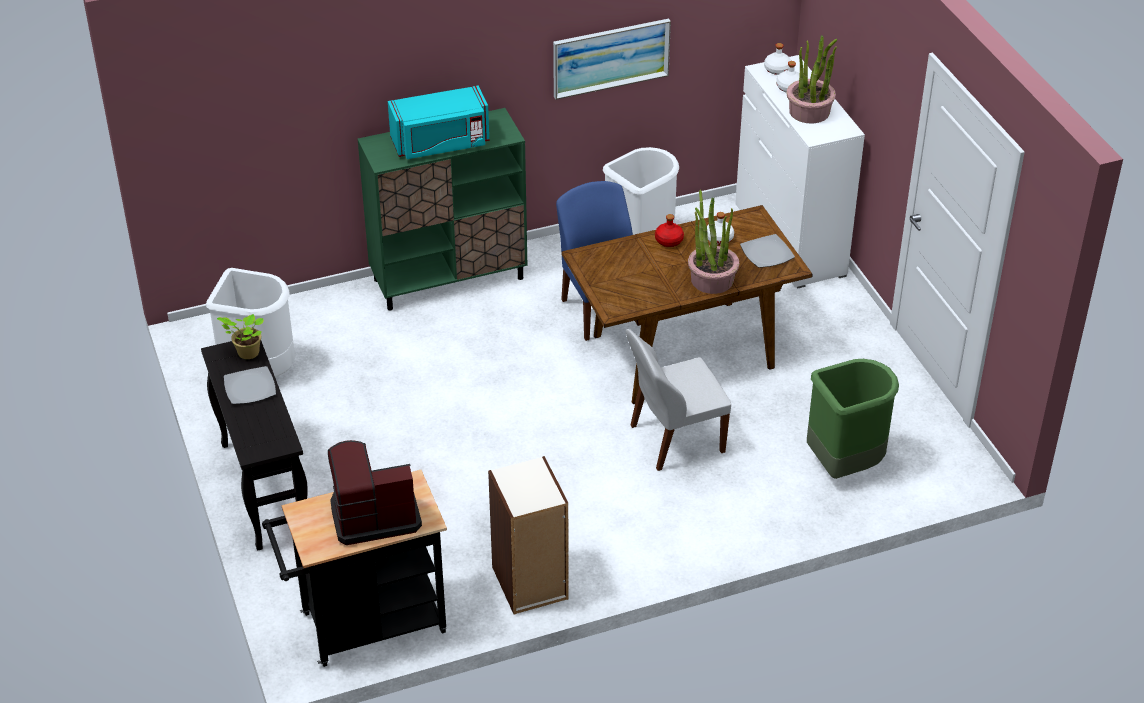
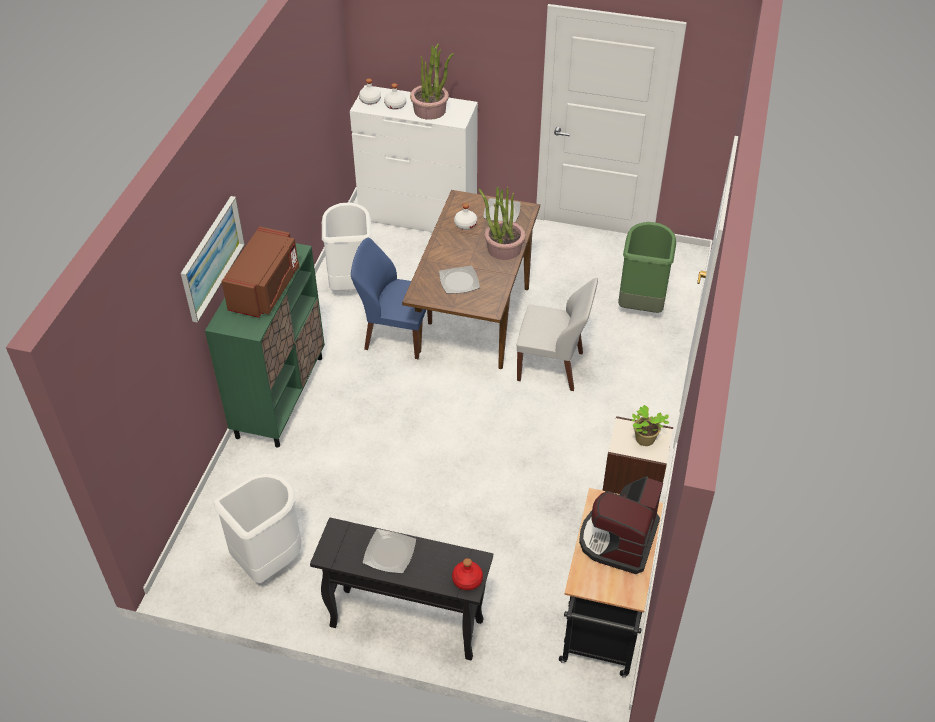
camera: 55 degrees left, 5 degrees up
potted plant [217,314,264,359] -> potted plant moved to [632,405,669,446]
turquoise microwave [388,86,489,159] -> brown microwave [221,226,300,318]
picture [553,19,671,100] -> picture moved to [181,196,245,323]
white chair [626,329,731,471] -> white chair turned 90 degrees counterclockwise [517,278,598,391]
red bottle [655,214,684,247] -> red bottle moved to [452,558,483,590]
none -> plate [439,266,480,294]

